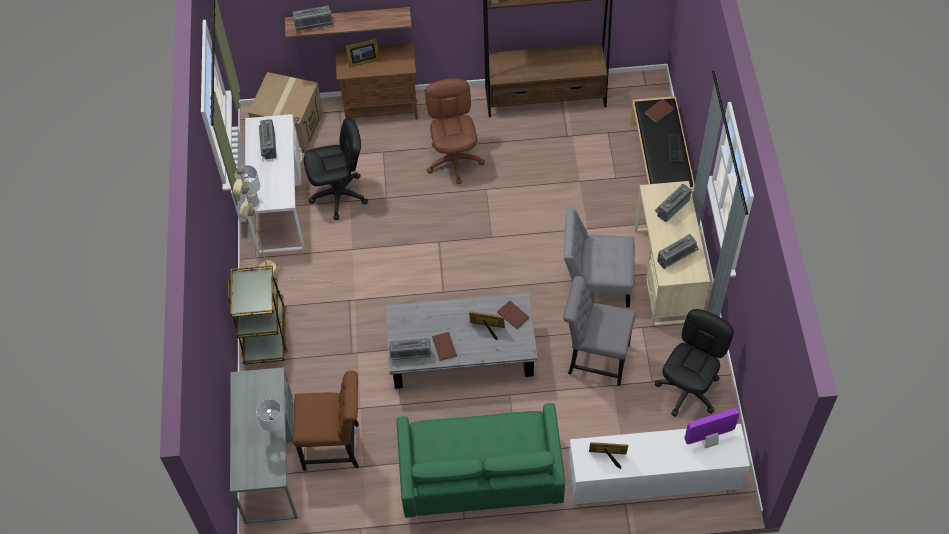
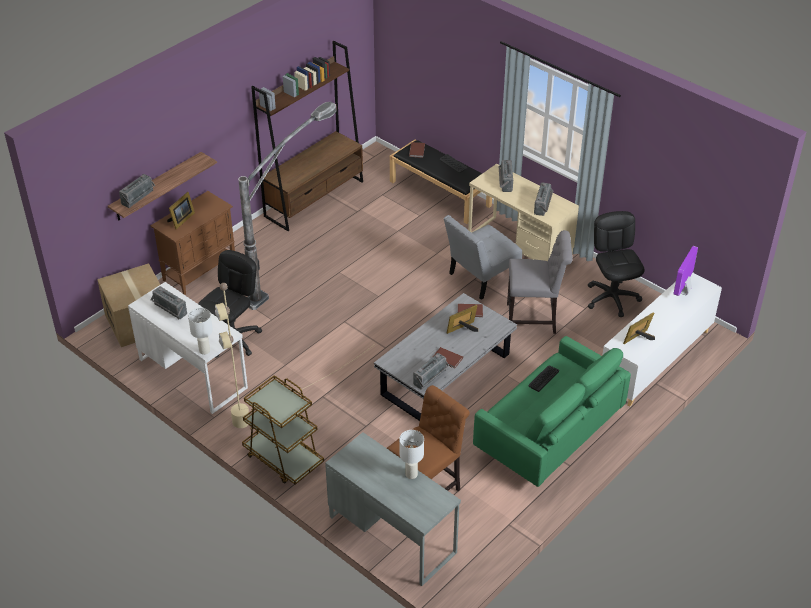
camera: 45 degrees left, 15 degrees down
brown office chair [425,78,485,184] -> floor lamp [238,102,337,310]
grey chair [563,276,636,386] -> grey chair turned 150 degrees counterclockwise [507,230,573,334]
none -> keyboard [528,366,559,392]

